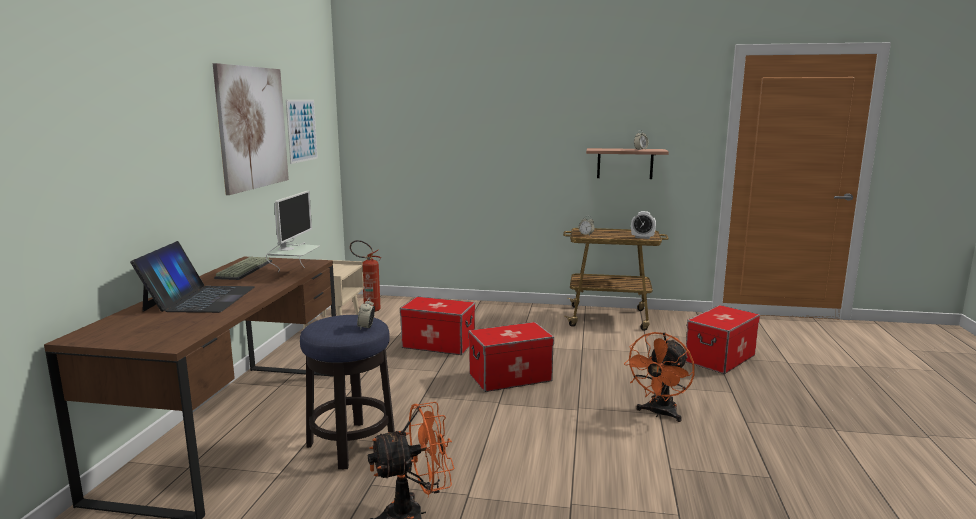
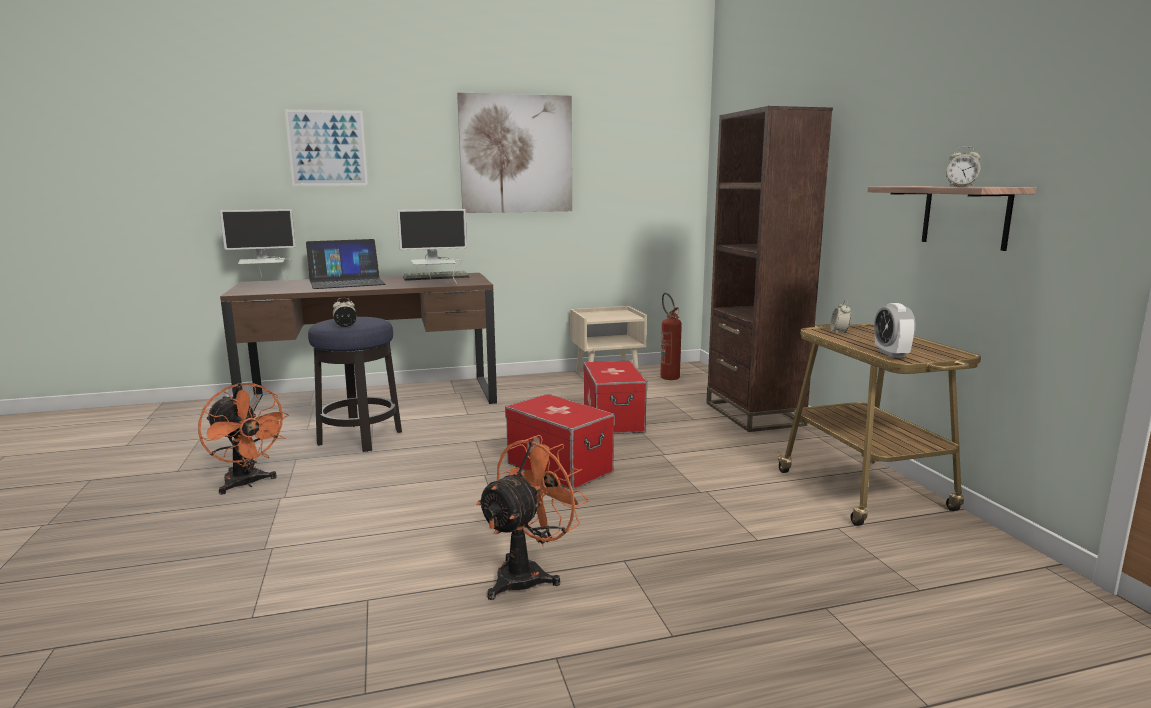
camera: 65 degrees right, 0 degrees up
picture [286,99,318,164] -> picture moved to [285,109,368,186]
orange fan [624,332,695,422] -> orange fan turned 120 degrees clockwise [476,435,589,600]
storage box [685,305,760,374] -> none
none -> monitor [220,209,296,283]
none -> brown bookcase [706,106,833,432]

